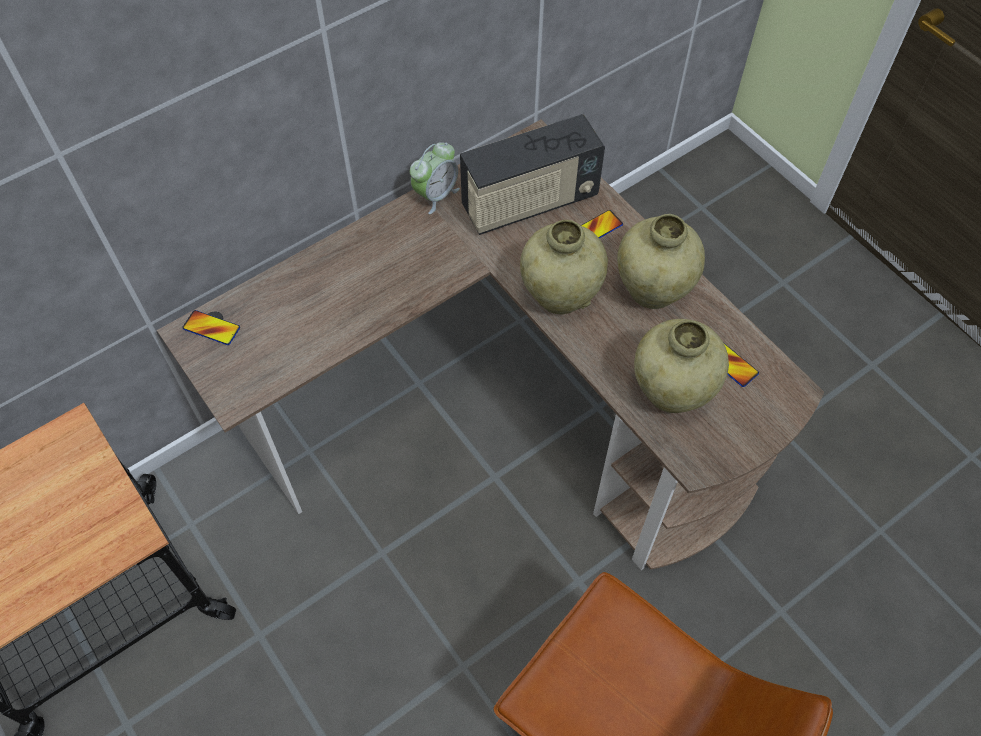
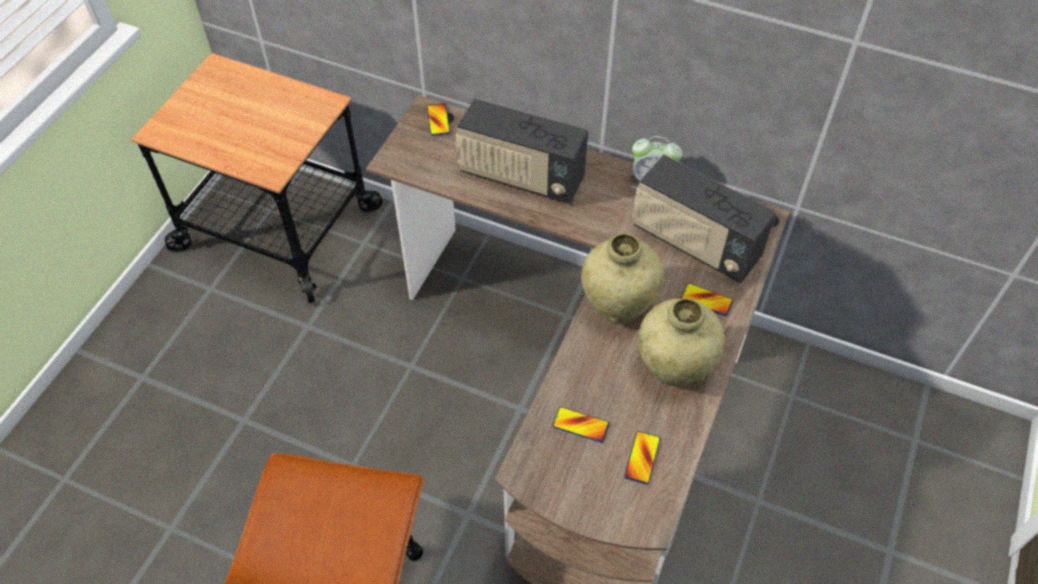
camera: 60 degrees right, 5 degrees down
beige vase [634,319,729,413] -> phone [552,407,610,443]
none -> radio [456,98,588,204]

